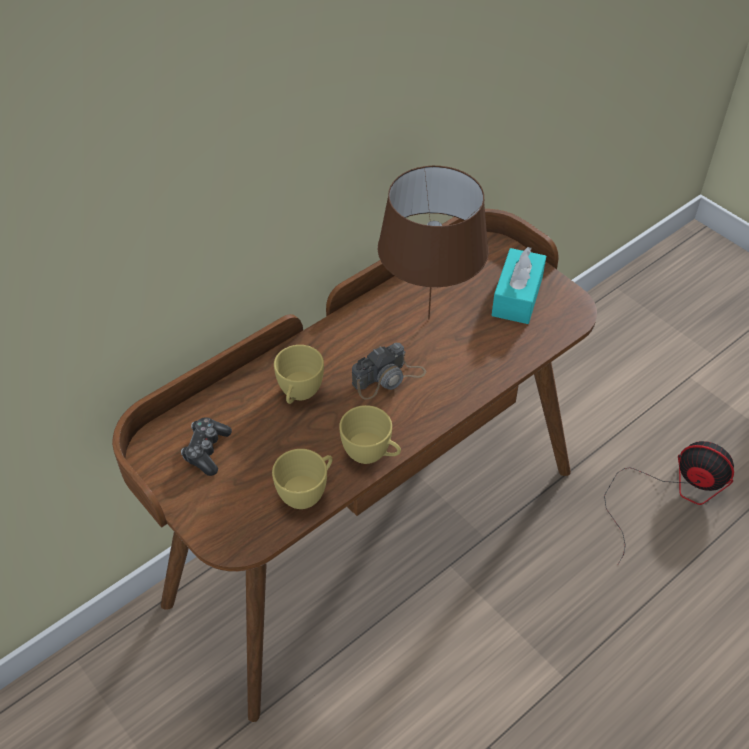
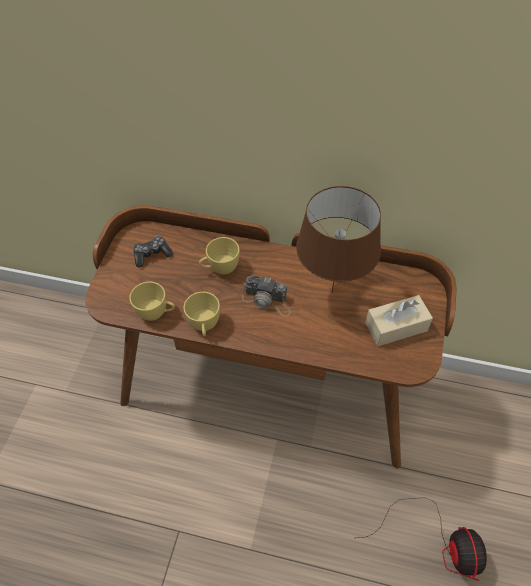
camera: 55 degrees right, 5 degrees up
turquoise tissue box [492,247,546,324] -> beige tissue box [365,295,433,346]

